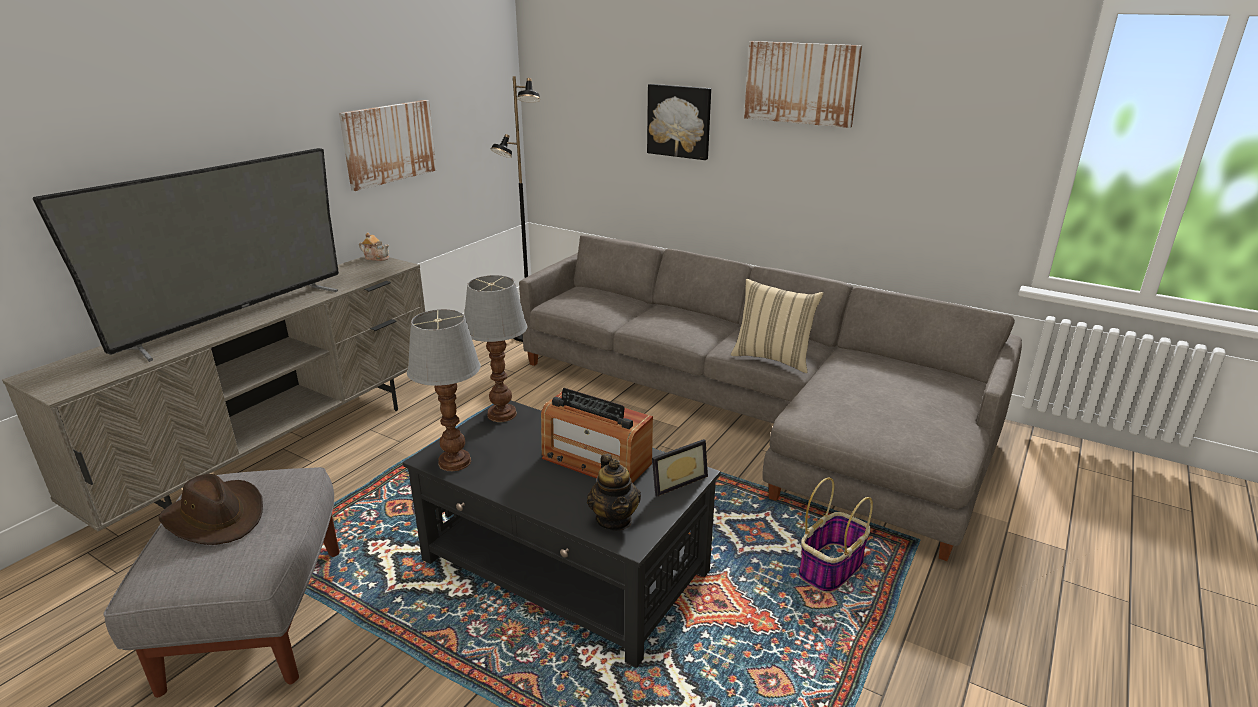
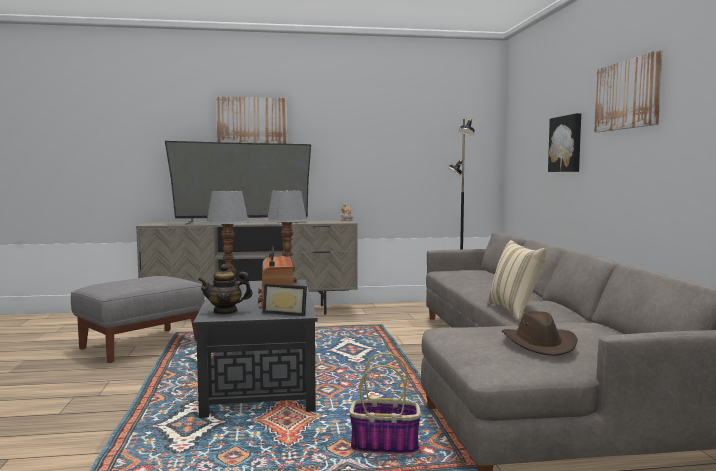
camera: 50 degrees right, 20 degrees down
brown hat [159,474,263,545] -> brown hat moved to [502,311,578,356]
picture [339,100,437,191] -> picture moved to [216,97,288,144]
teapot [587,454,641,531] -> teapot turned 45 degrees clockwise [198,264,253,315]

